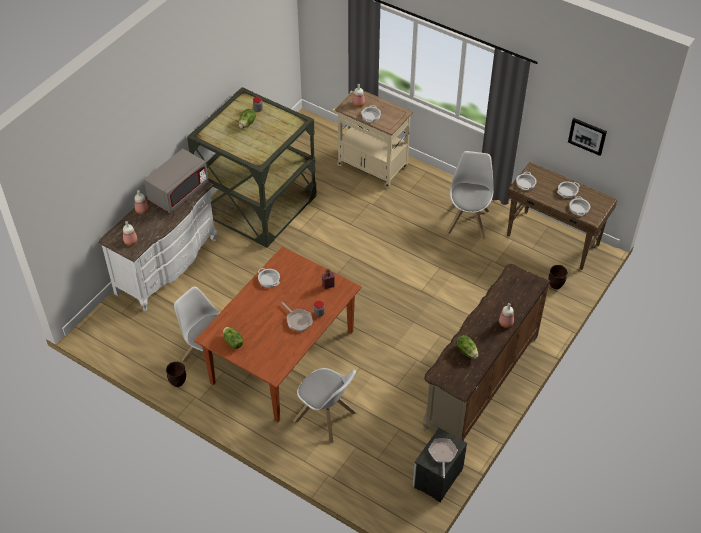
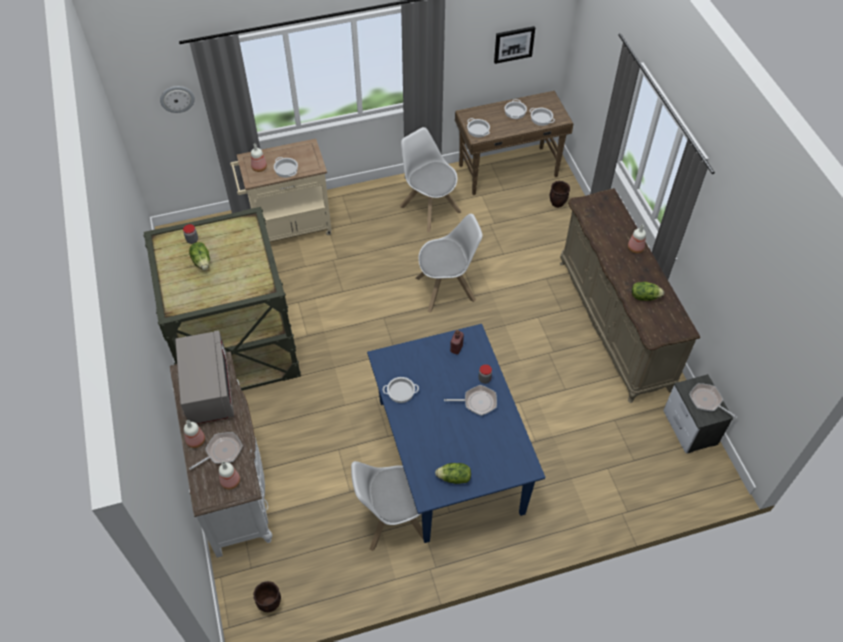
camera: 50 degrees left, 5 degrees up
brown planter [166,362,186,387] -> brown planter moved to [253,581,281,612]
brown dining table [194,246,362,422] -> blue dining table [367,324,545,543]
chair [293,368,356,443] -> chair moved to [415,214,483,313]
none -> wall clock [160,86,195,113]
none -> frying pan [189,432,243,470]

